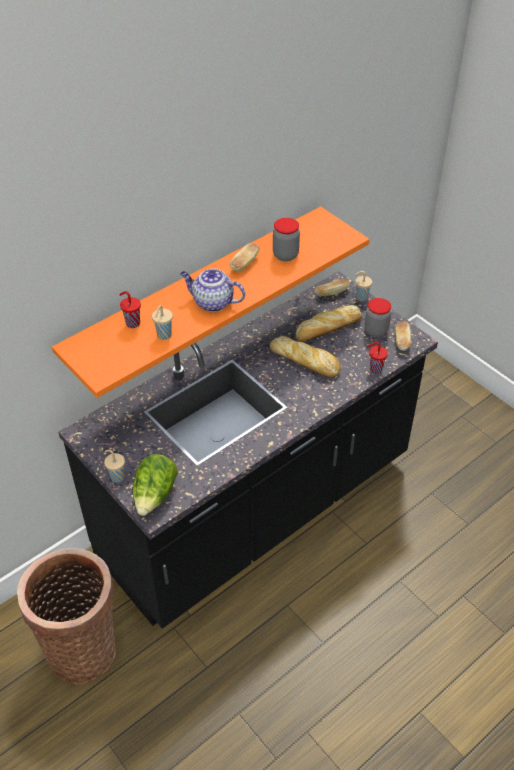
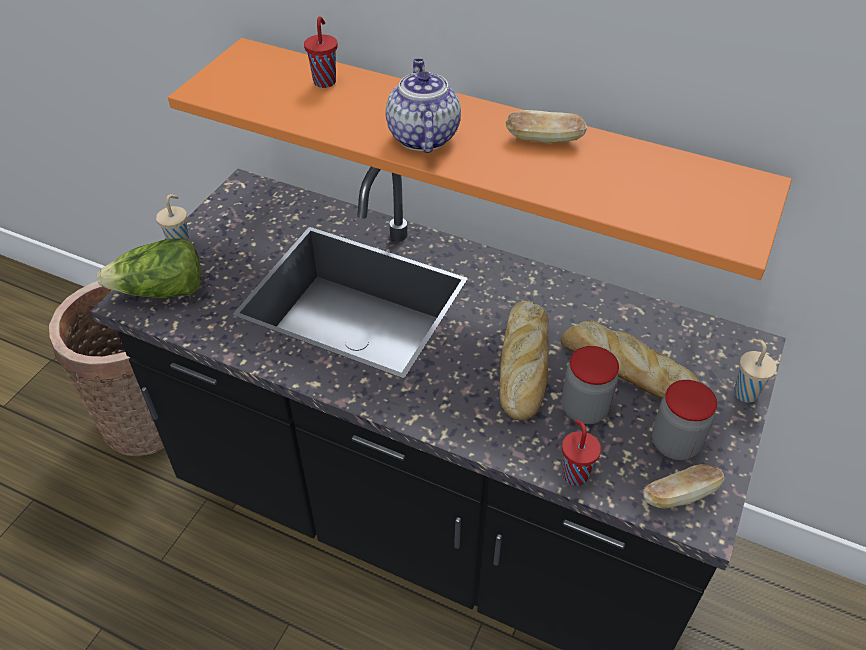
camera: 65 degrees right, 0 degrees up
beige cup [152,305,173,340] -> none
jar [273,218,300,261] -> jar moved to [562,346,619,424]
bread [315,279,350,296] -> none

